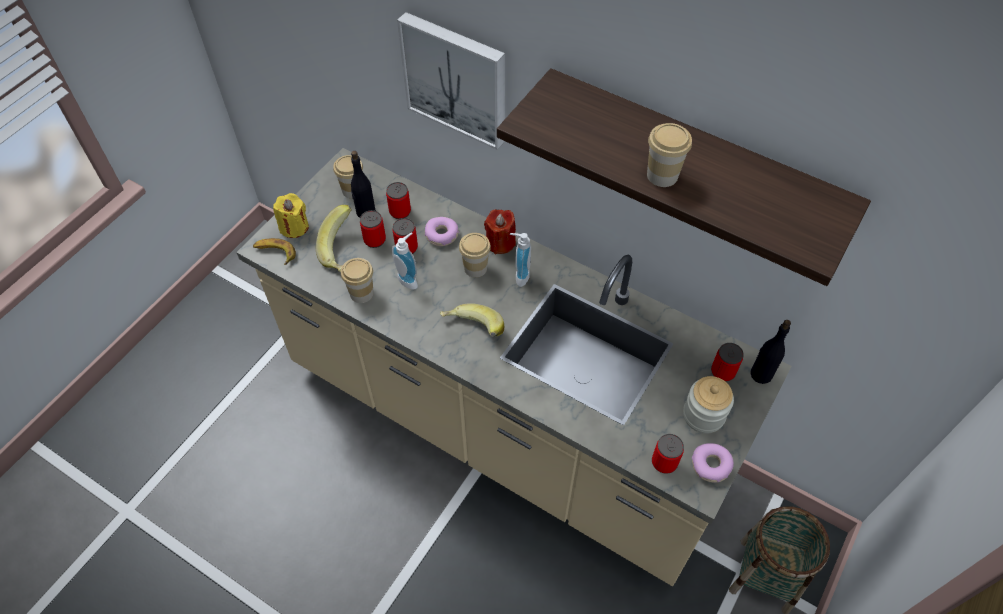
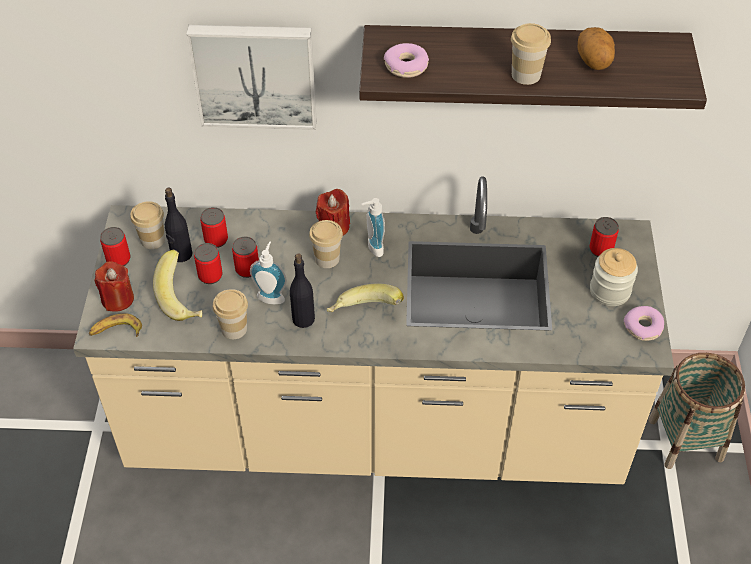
camera: 30 degrees left, 5 degrees down
yellow candle [273,193,309,238] -> red candle [94,262,134,312]
donut [425,217,459,246] -> donut moved to [384,43,429,78]
can [652,434,684,474] -> can moved to [100,227,130,266]
black bottle [750,320,791,384] -> black bottle moved to [290,254,315,328]
none -> potato [578,27,615,70]

